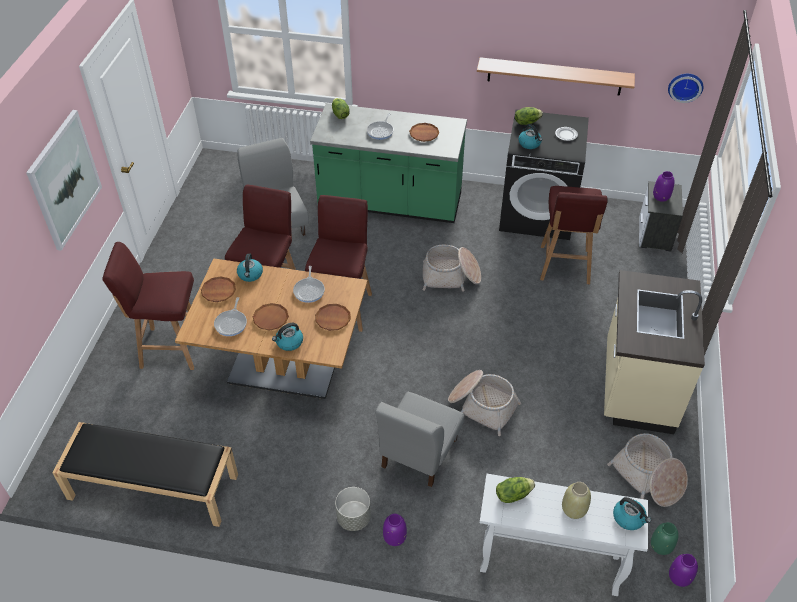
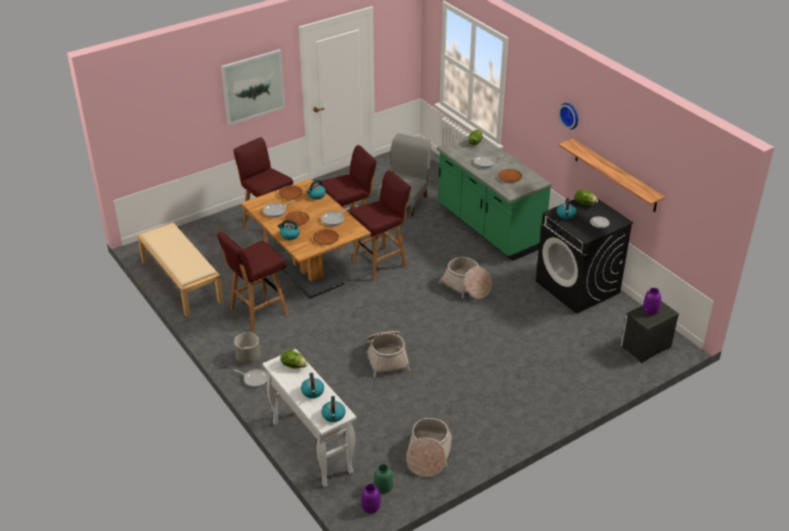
camera: 45 degrees right, 10 degrees down
black bench [52,422,238,527] -> beige bench [137,222,224,317]
grey chair [375,392,464,487] -> none
purple vase [383,514,407,546] -> frying pan [234,369,268,388]
red stool [540,186,607,284] -> red stool moved to [217,232,288,331]
beige vase [562,482,591,519] -> kettle [301,373,324,398]
beige counter [604,270,705,434] -> none
wall clock [668,74,703,103] -> wall clock moved to [558,103,578,130]

